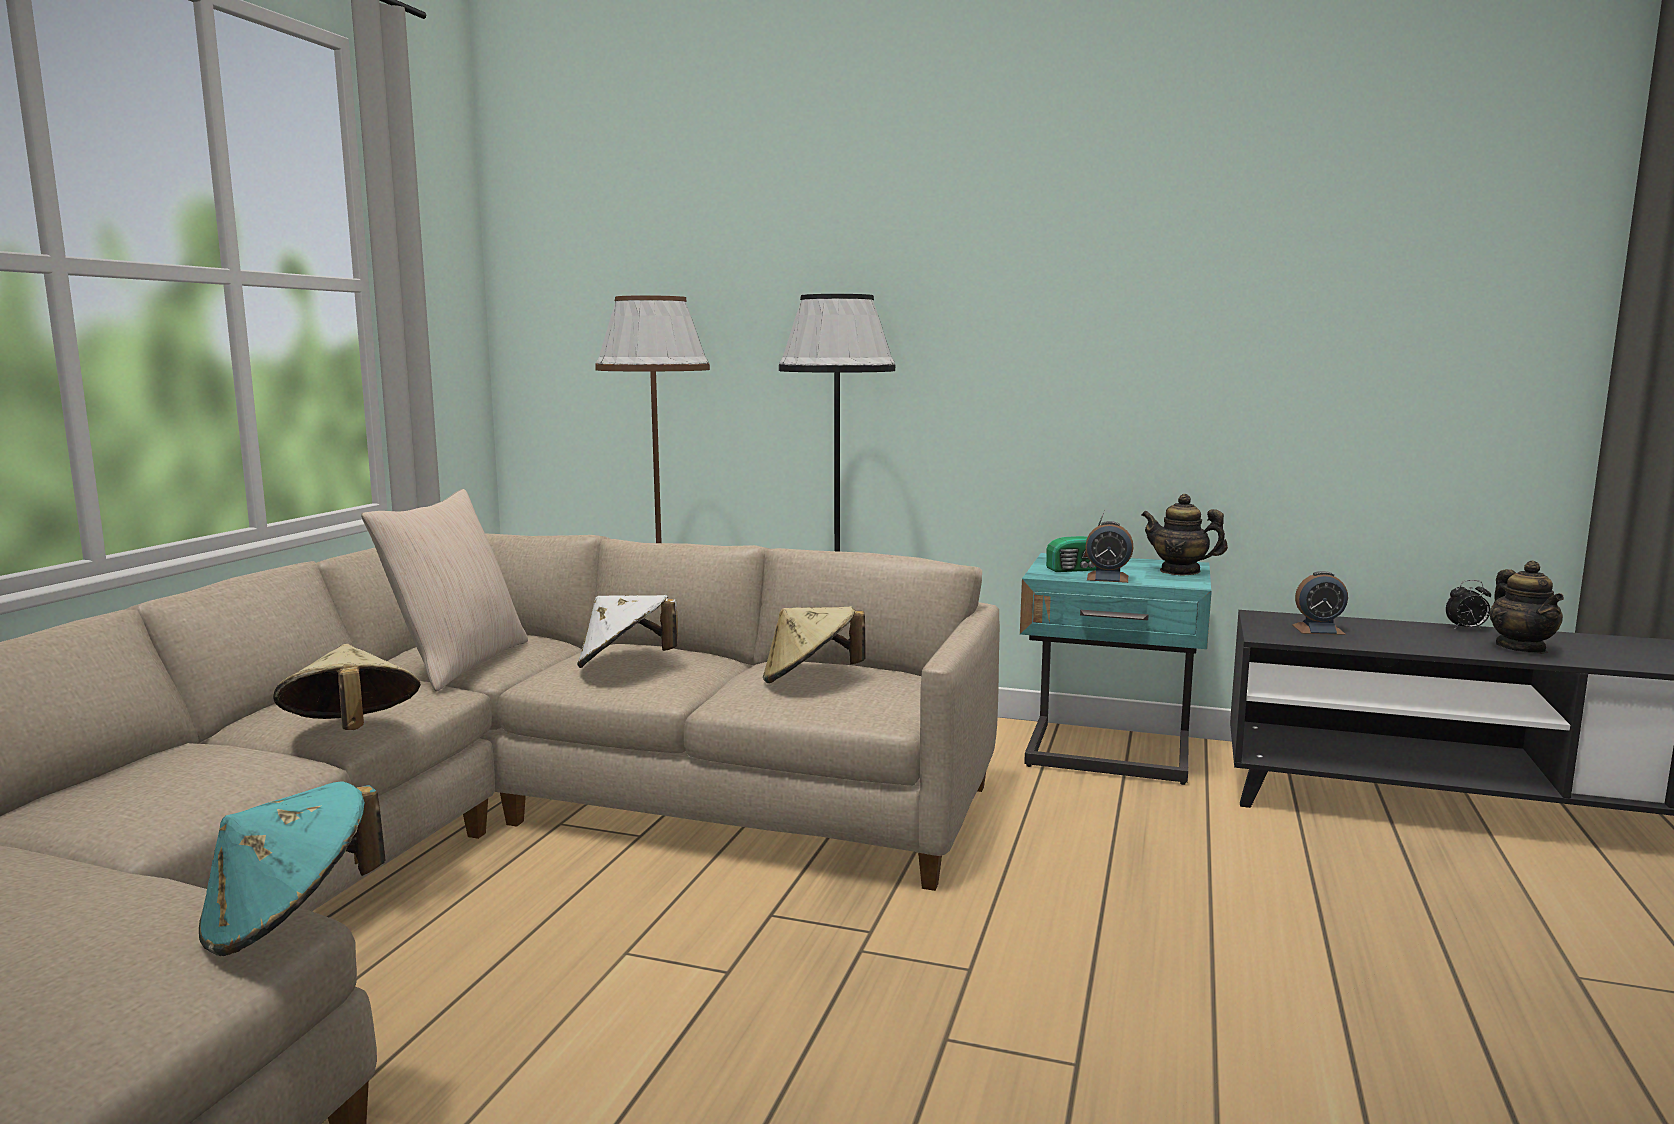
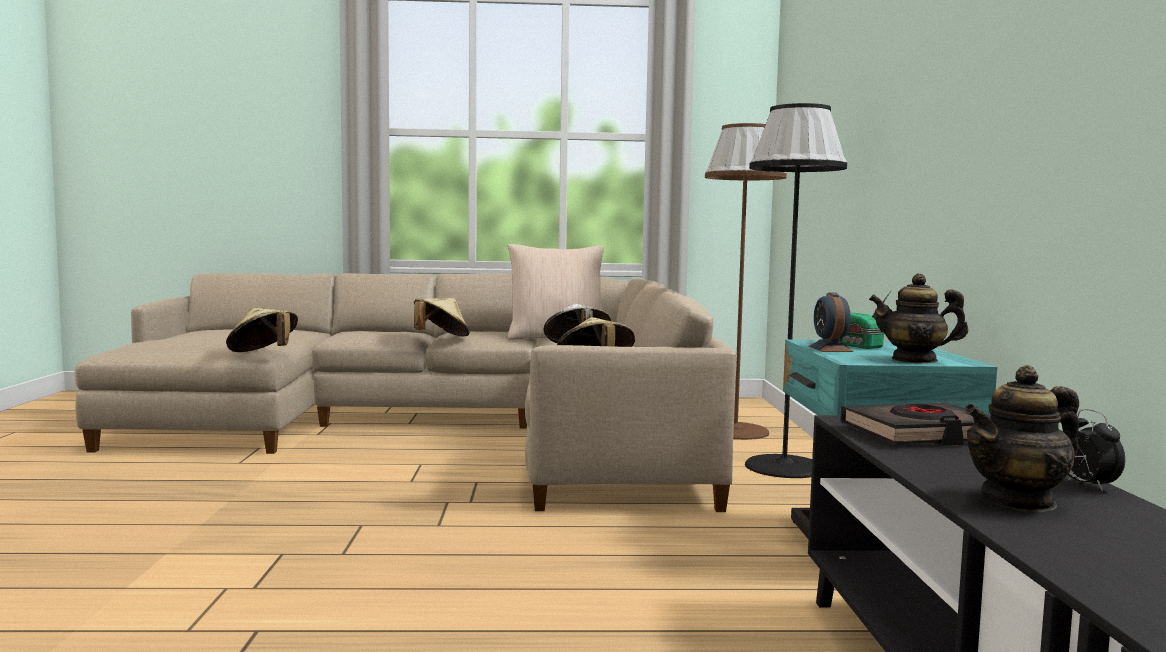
camera: 70 degrees right, 5 degrees down
turquoise hat [199,781,385,956] -> beige hat [226,308,298,352]
teapot [1142,494,1228,575] -> teapot turned 90 degrees counterclockwise [869,273,968,364]
alarm clock [1292,571,1348,635] -> black book [840,403,990,446]

